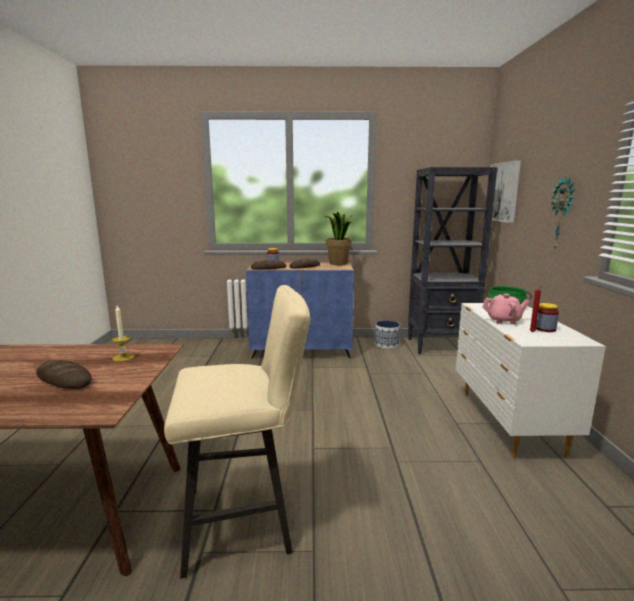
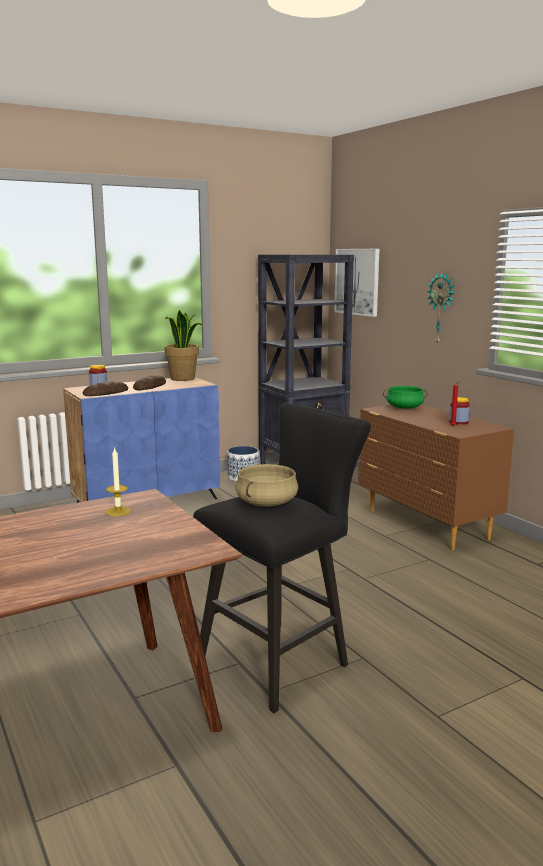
camera: 30 degrees left, 0 degrees up
bread [36,360,92,389] -> none
beige stool [164,285,310,578] -> black stool [193,403,371,713]
white dresser [455,303,606,459] -> brown dresser [358,405,514,551]
pink teapot [482,294,530,324] -> none
none -> beige cooking pot [235,464,298,507]

